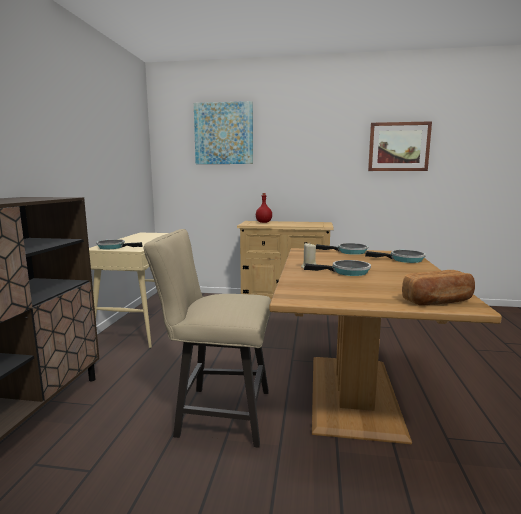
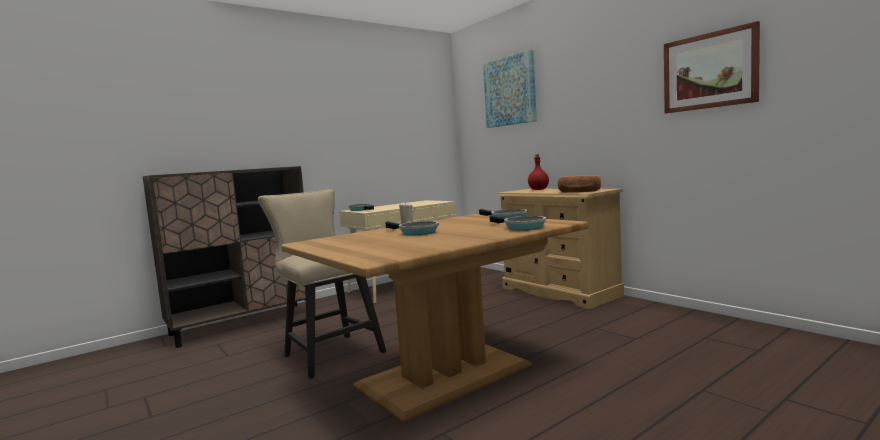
camera: 45 degrees right, 5 degrees down
bread [402,270,475,306] -> bread moved to [558,175,601,193]

